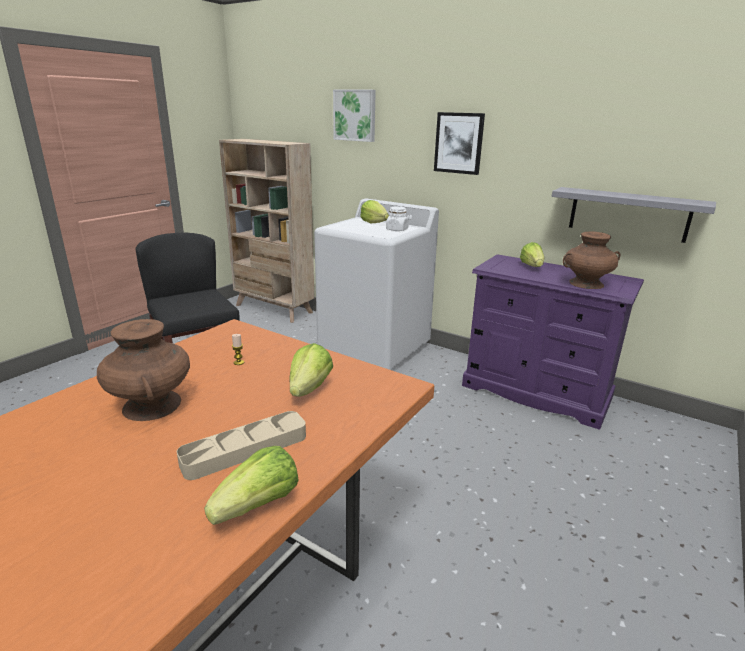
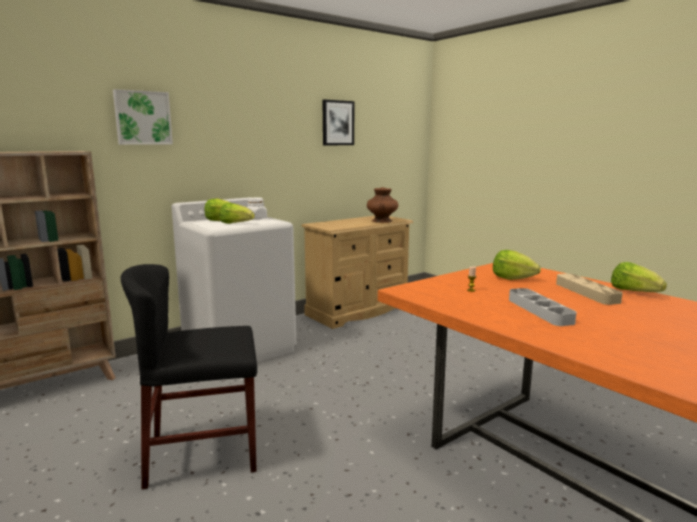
camera: 70 degrees left, 10 degrees down
brown vase [97,319,190,421] -> grey tray [509,288,577,326]
picture [434,112,485,175] -> picture moved to [322,99,354,145]
purple dresser [462,254,644,430] -> beige dresser [302,216,413,329]
lettuce [520,242,544,267] -> lettuce moved to [220,203,255,224]
grey shelf [552,187,716,243] -> none

